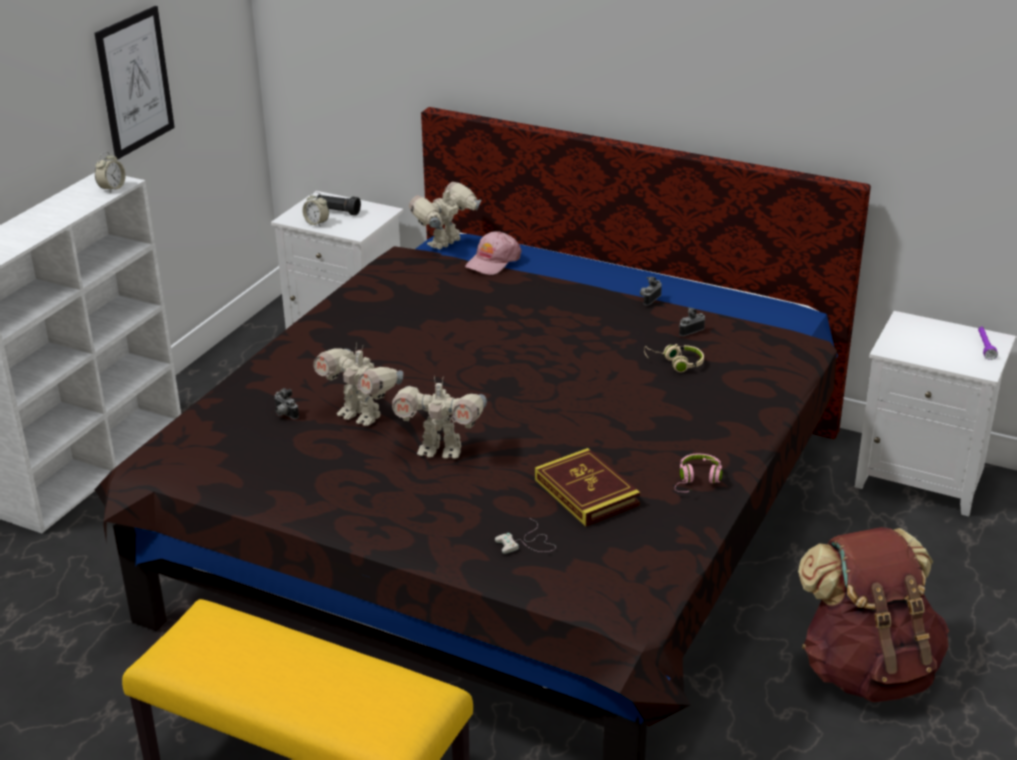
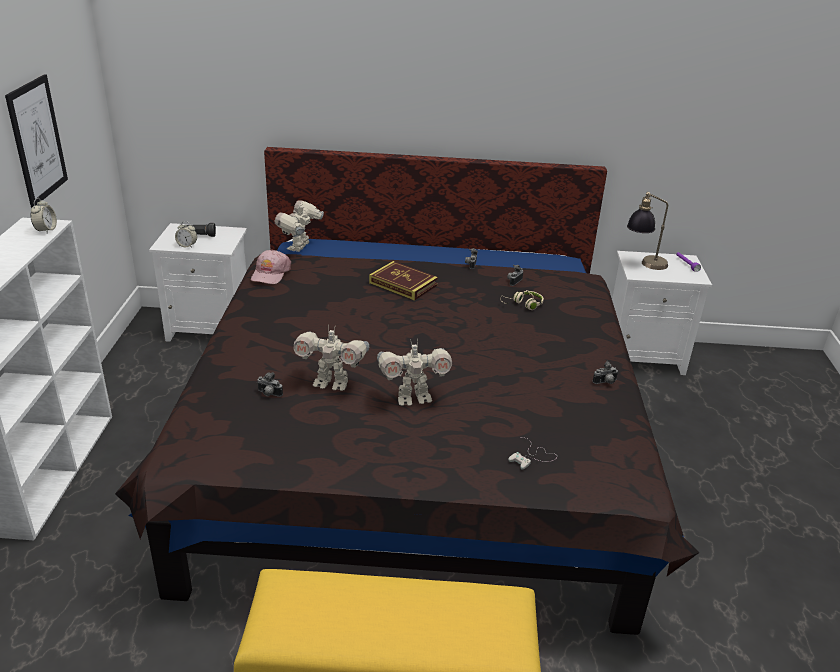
camera: 25 degrees left, 0 degrees up
pink cap [465,231,522,275] -> pink cap moved to [251,250,291,284]
book [535,448,640,527] -> book moved to [369,261,438,301]
pink headphones [675,454,722,492] -> camera [593,361,618,384]
brown backpack [798,527,949,702] -> none
none -> table lamp [627,192,668,270]

